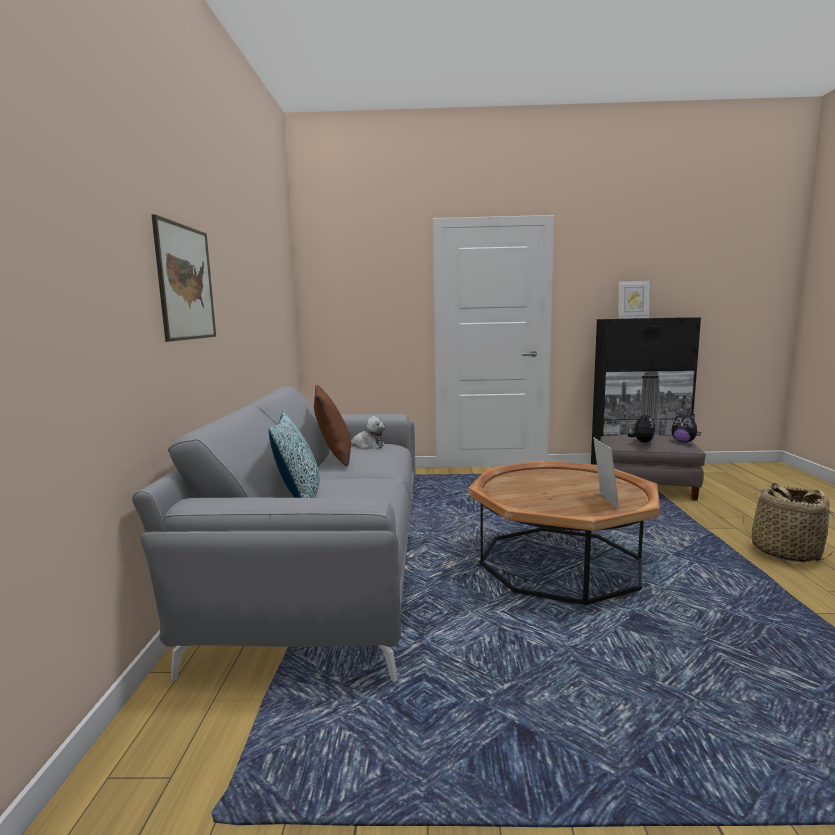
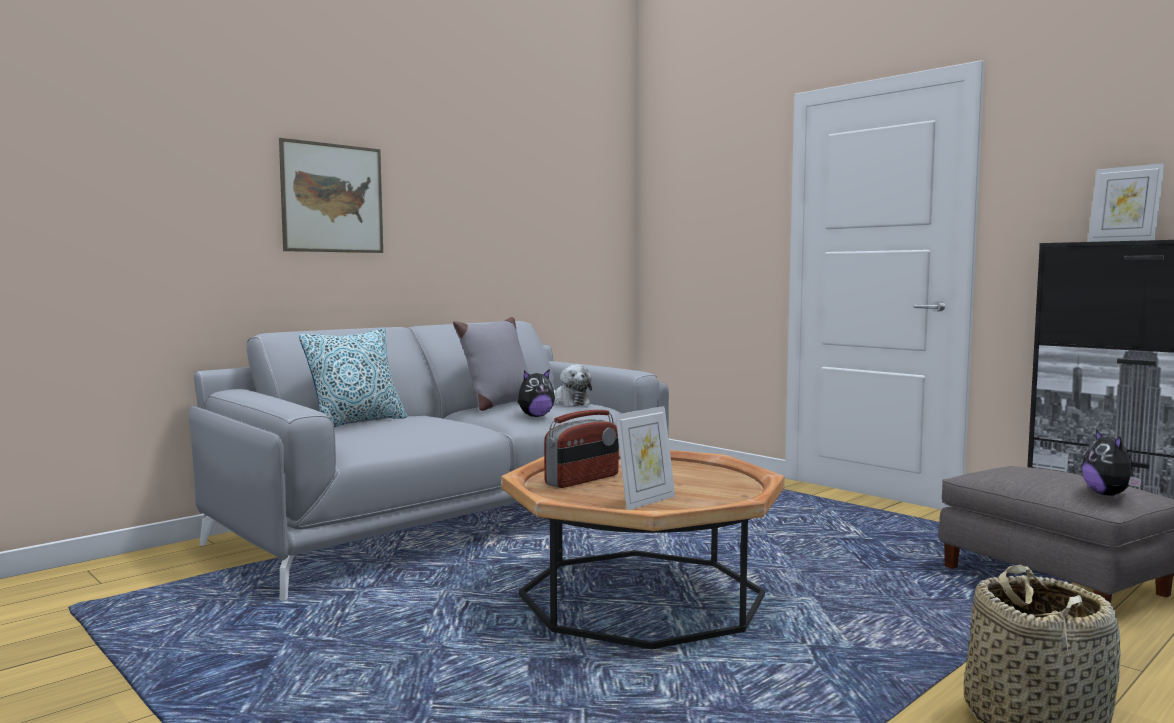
camera: 45 degrees right, 5 degrees down
brown pillow [314,385,351,466] -> grey pillow [453,317,529,411]
plush toy [628,414,655,443] -> plush toy moved to [517,369,555,417]
none -> radio [544,410,619,488]

